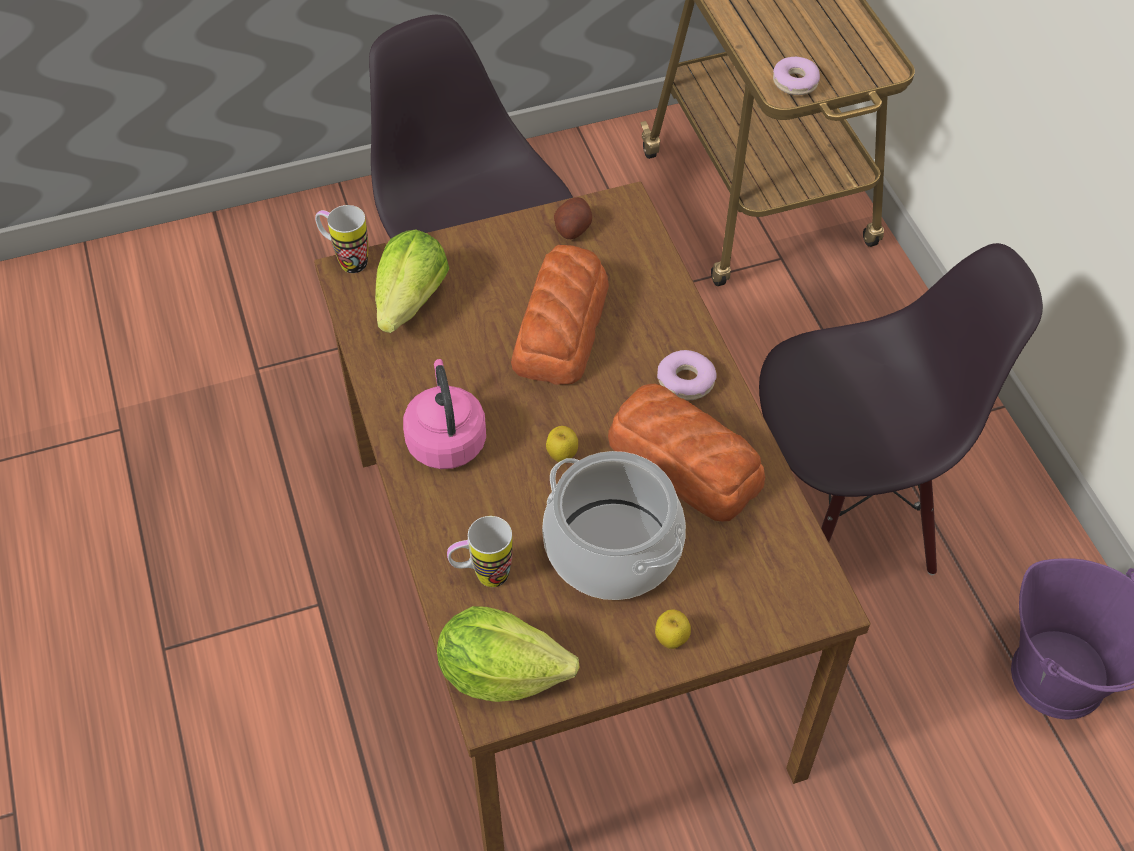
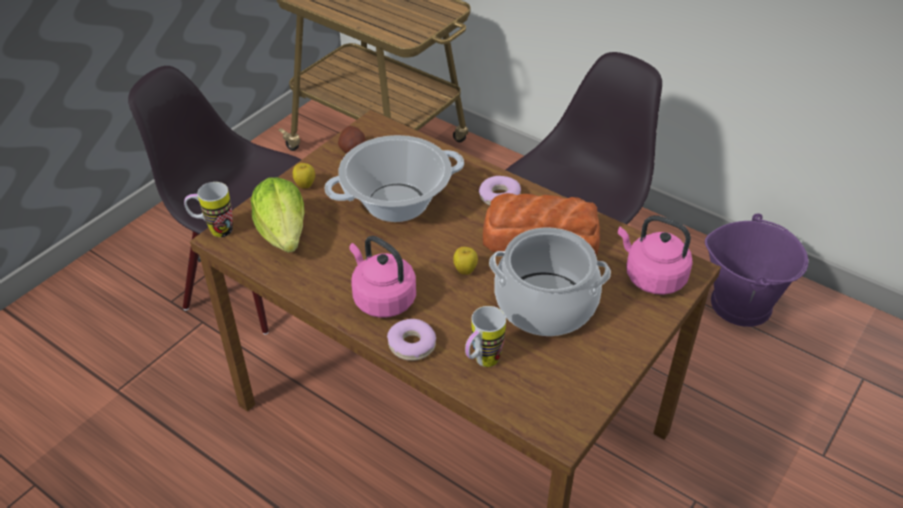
camera: 35 degrees left, 10 degrees down
lettuce [437,606,580,702] -> none
bread [511,245,609,385] -> cooking pot [324,135,464,222]
apple [655,610,691,649] -> apple moved to [293,163,315,188]
donut [773,57,820,95] -> donut moved to [387,319,436,361]
none -> pink kettle [618,215,693,295]

